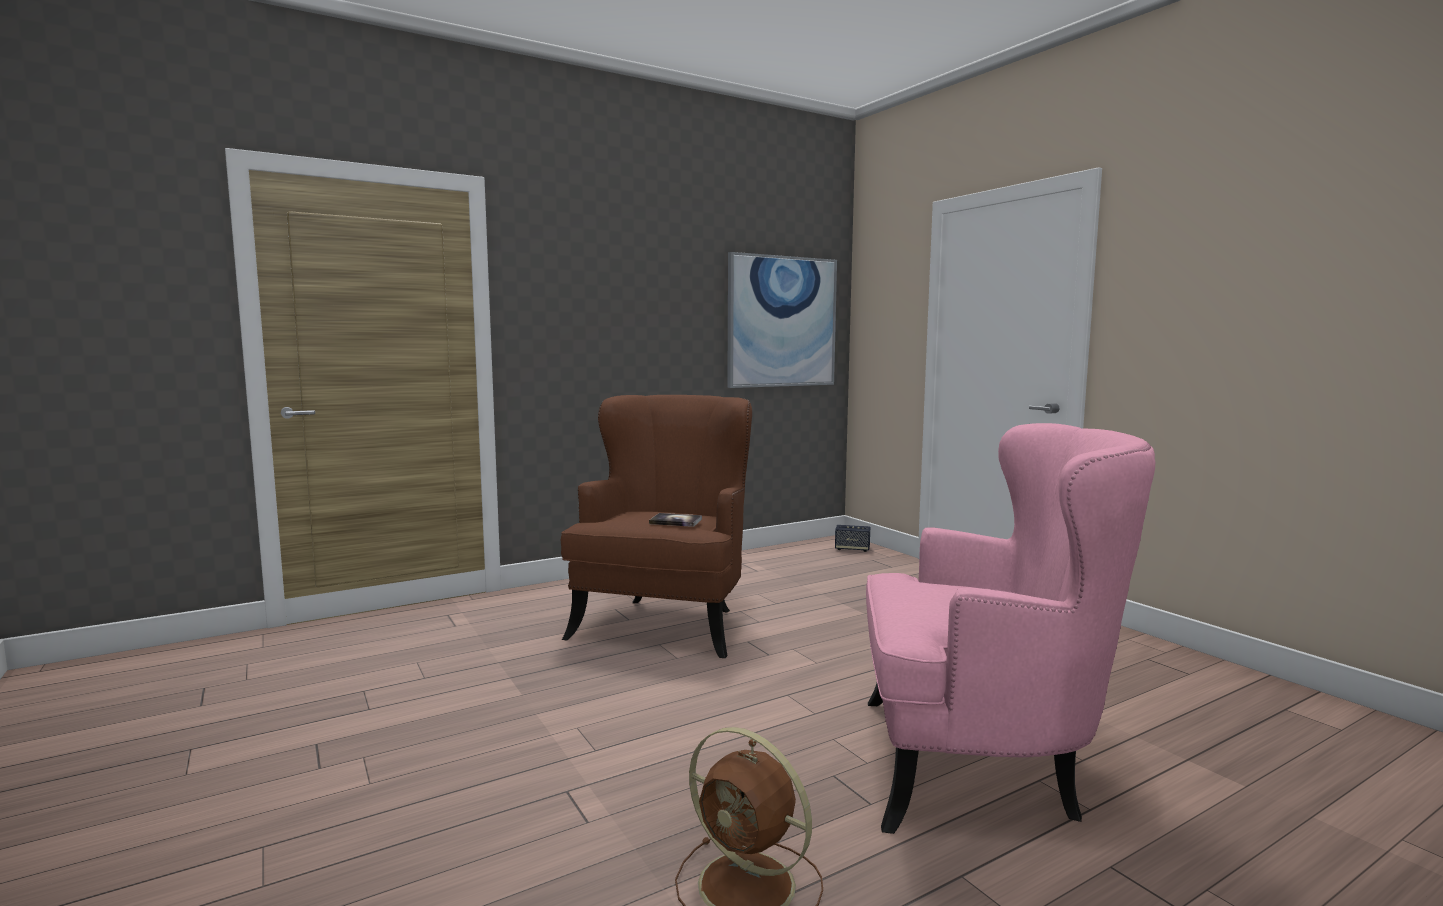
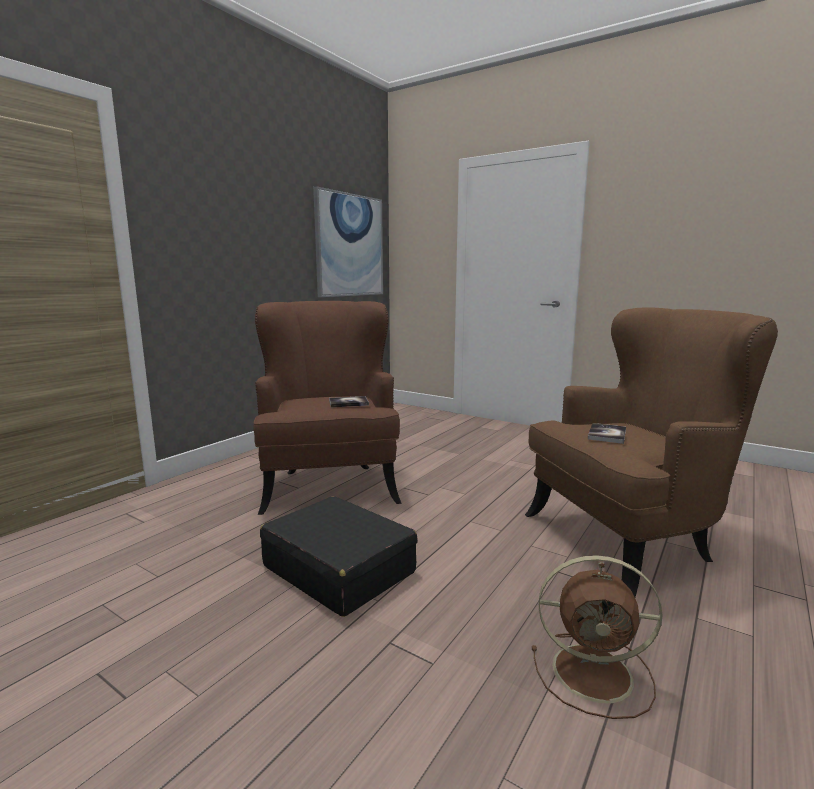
camera: 25 degrees left, 5 degrees up
speaker [835,525,870,552] -> none
pink armchair [866,423,1155,834] -> brown armchair [525,307,778,597]
none -> black suitcase [260,496,418,617]
none -> book [588,423,626,444]

